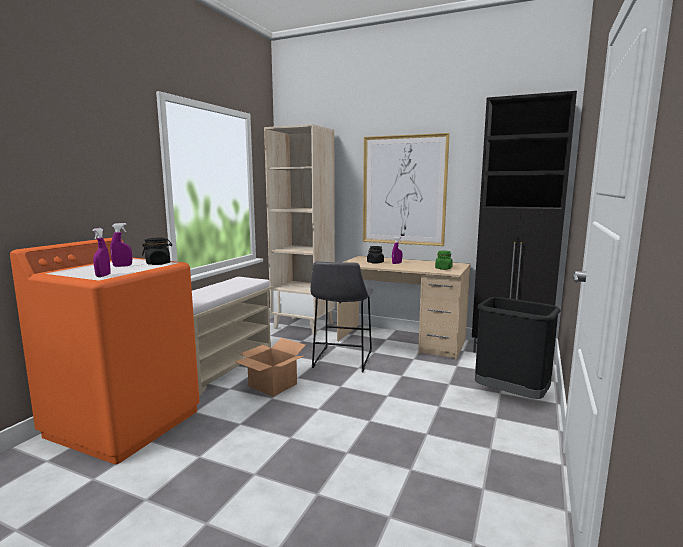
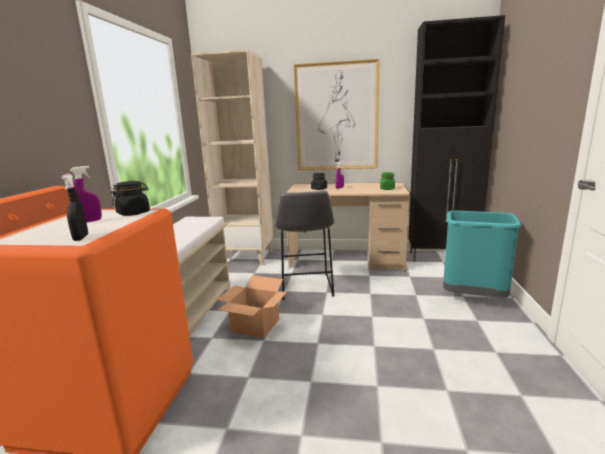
camera: 15 degrees left, 5 degrees up
purple spray bottle [92,228,111,277] -> black spray bottle [61,174,88,241]
black trash can [475,297,561,399] -> turquoise trash can [443,211,521,298]

